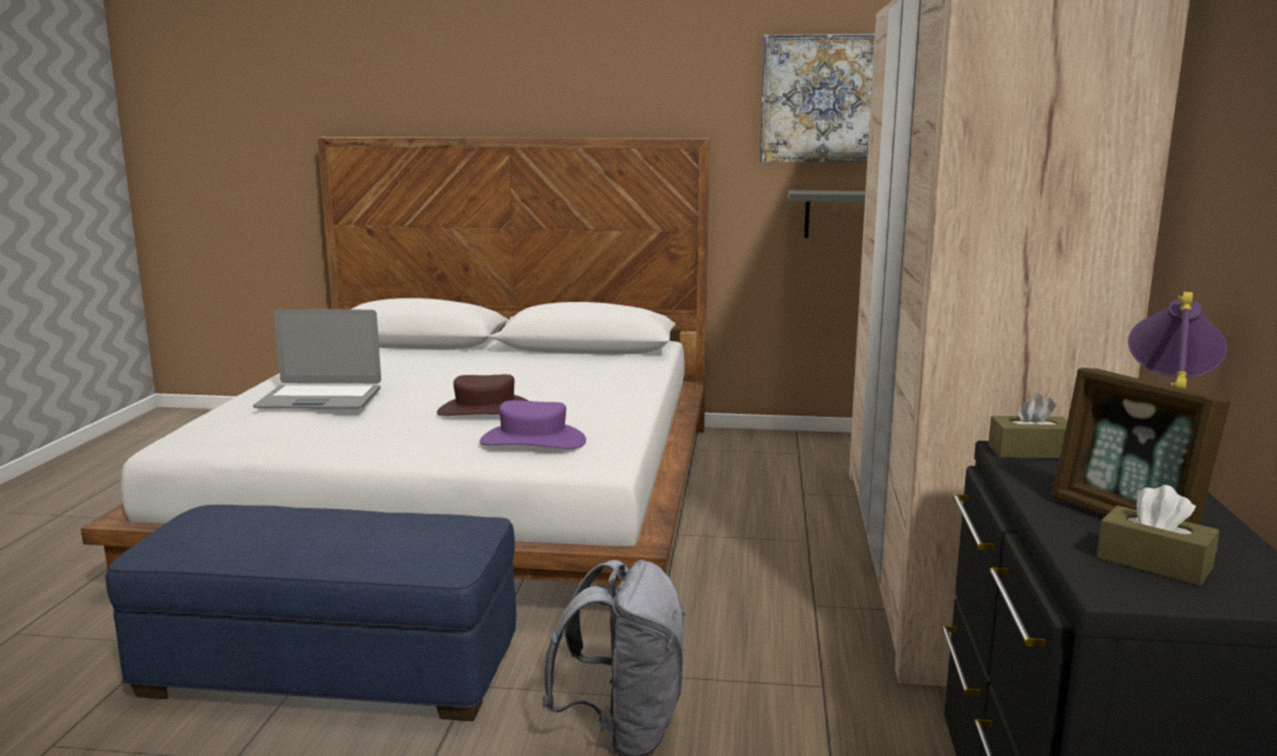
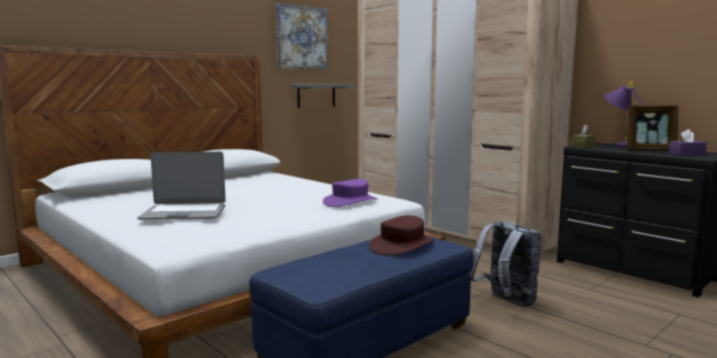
camera: 50 degrees left, 5 degrees down
laptop [253,309,381,409] -> laptop turned 45 degrees clockwise [137,152,226,220]
brown hat [437,374,528,416] -> brown hat moved to [369,215,434,255]
brown tissue box [1097,485,1219,586] -> purple tissue box [669,129,707,156]

